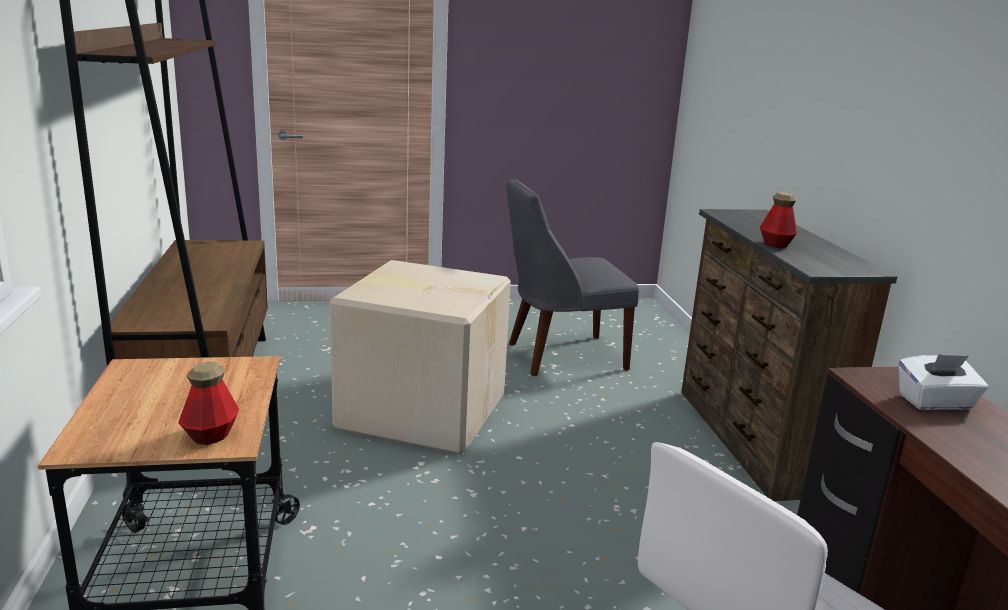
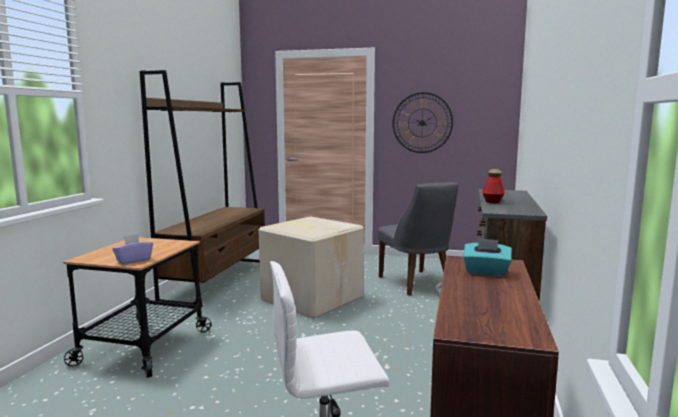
camera: 25 degrees right, 10 degrees down
bottle [178,361,239,445] -> purple tissue box [112,234,153,265]
grey chair [507,179,639,376] -> grey chair turned 120 degrees counterclockwise [378,182,458,296]
white tissue box [899,354,988,410] -> turquoise tissue box [463,238,512,276]
none -> wall clock [393,92,453,153]

